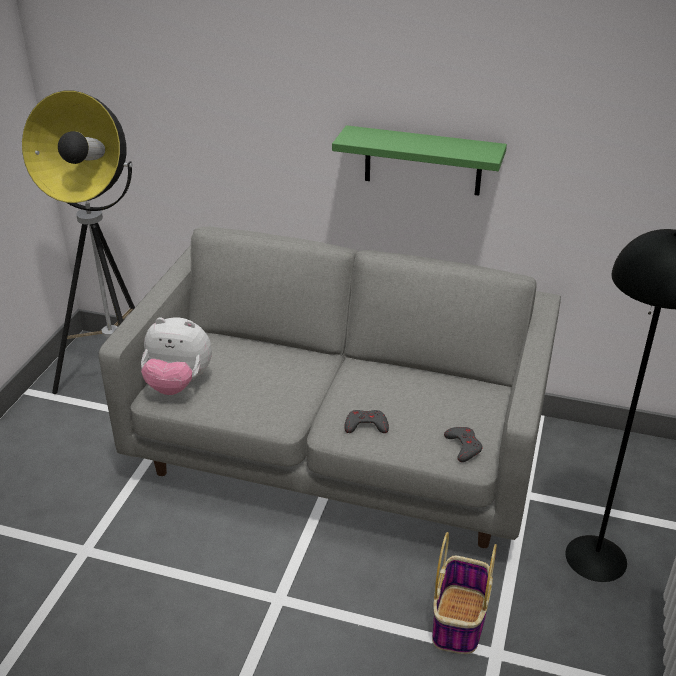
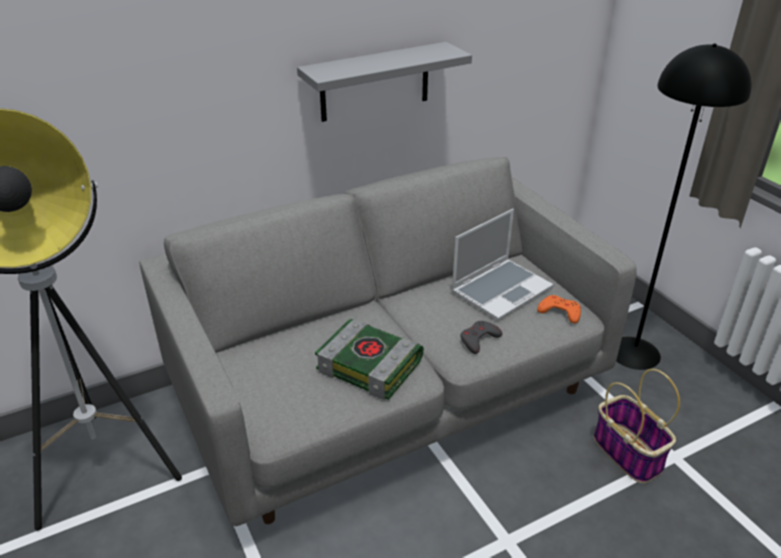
camera: 45 degrees left, 0 degrees up
plush toy [141,317,212,395] -> none
green shelf [332,125,507,196] -> grey shelf [297,42,472,122]
grey game controller [444,427,482,462] -> orange game controller [537,295,581,324]
none -> book [315,319,424,400]
none -> laptop [451,209,554,321]

